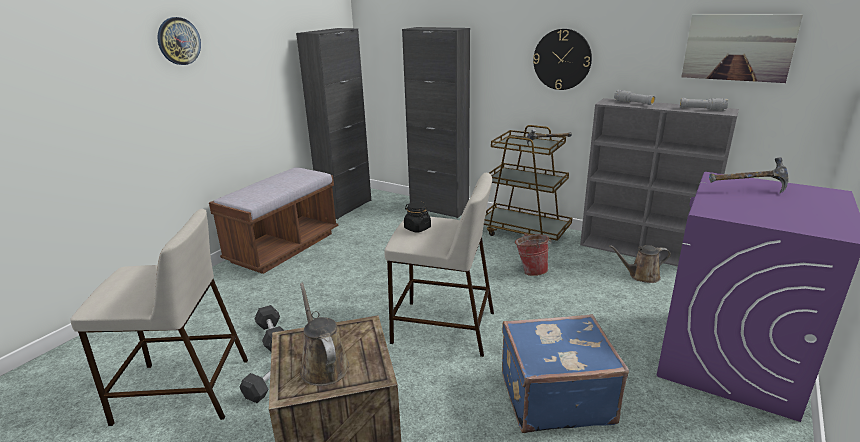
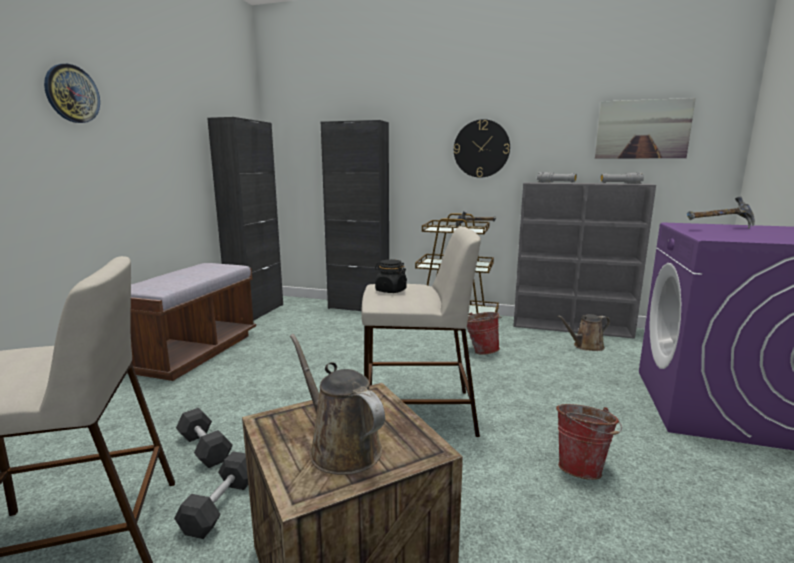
camera: 15 degrees left, 10 degrees down
blue suitcase [502,314,629,433] -> bucket [556,404,622,480]

